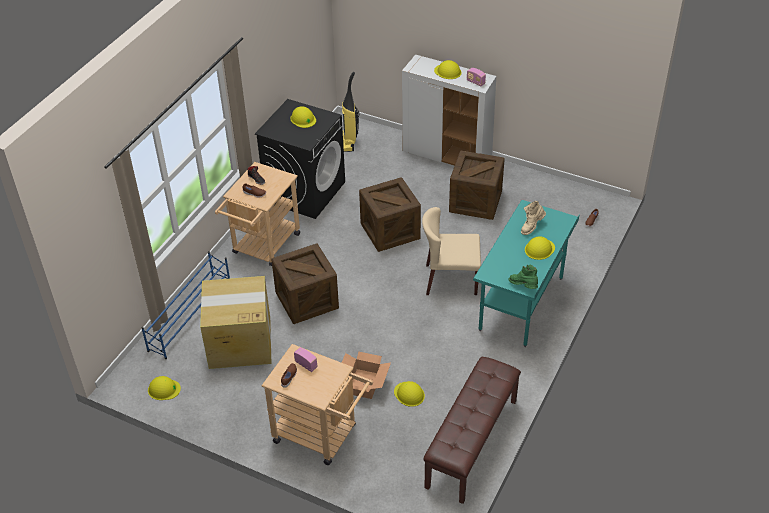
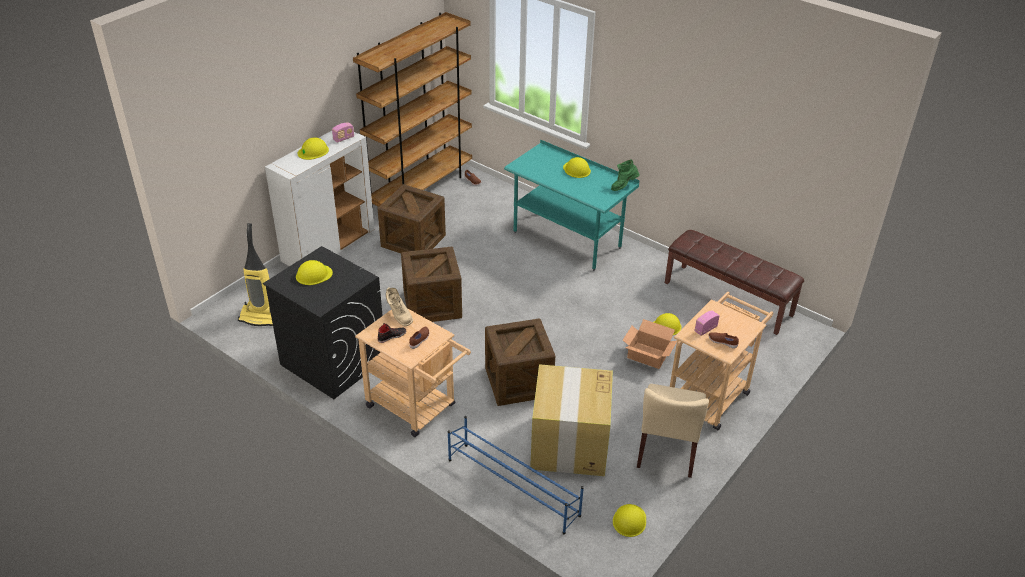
camera: 80 degrees left, 5 degrees down
beige chair [422,207,481,295] -> beige chair moved to [637,384,709,478]
beige boot [521,201,546,235] -> beige boot moved to [386,287,413,326]
none -> brown bookcase [353,12,472,208]

